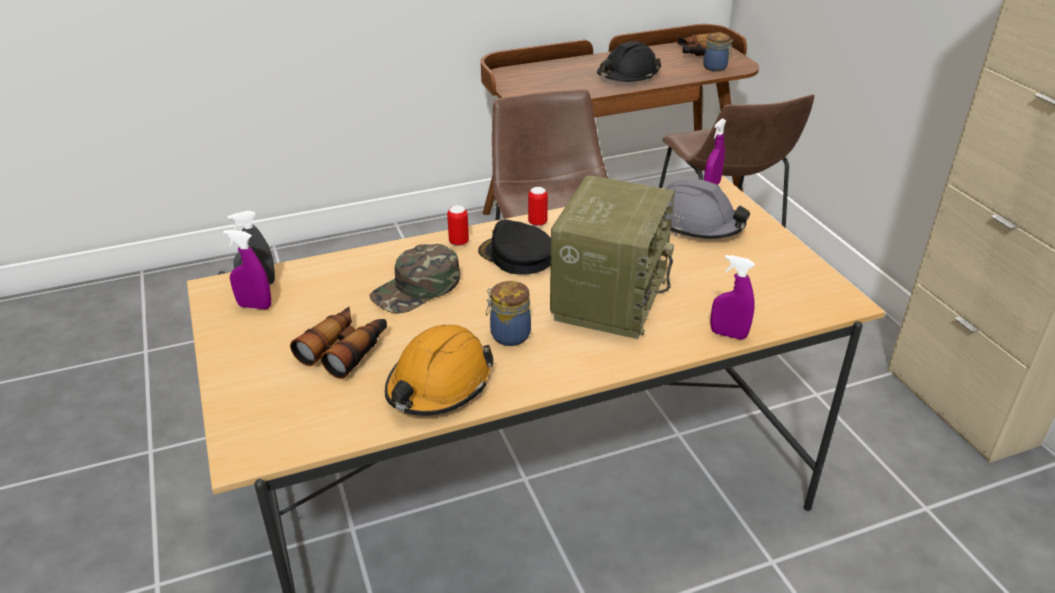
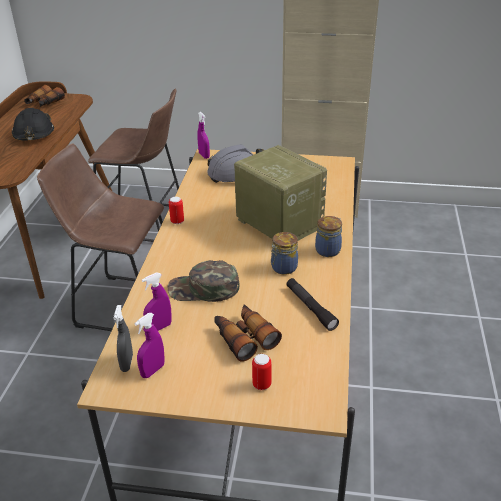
camera: 60 degrees left, 0 degrees up
green cap [369,244,460,313] -> green cap turned 105 degrees clockwise [168,260,239,302]
orange hard hat [385,325,493,416] -> black flashlight [286,278,339,331]
can [447,205,469,246] -> can moved to [252,354,272,390]
black cap [478,219,551,275] -> none
jar [703,33,733,72] -> jar moved to [315,216,342,257]
purple spray bottle [711,255,755,340] -> purple spray bottle moved to [142,273,172,331]

